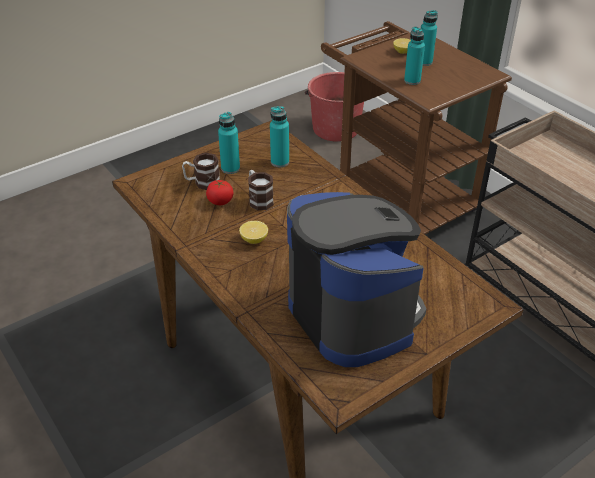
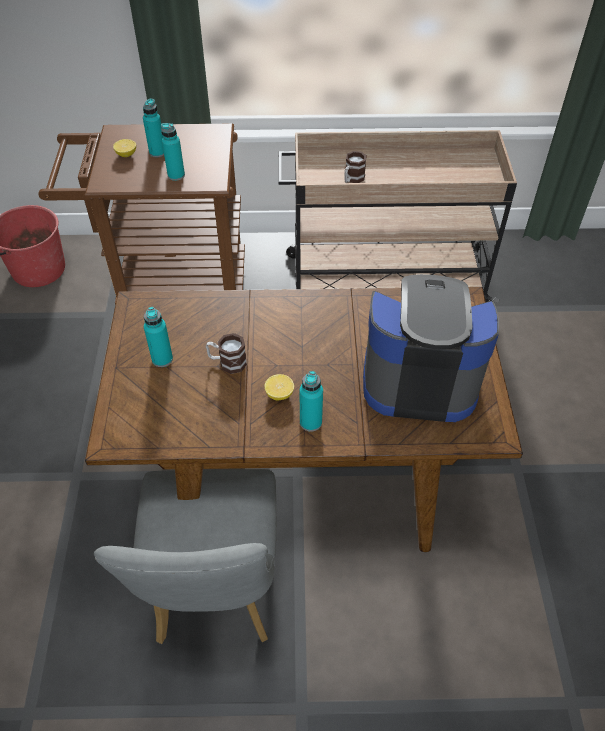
camera: 55 degrees left, 10 degrees up
mug [182,153,220,190] -> mug moved to [344,151,367,183]
tomato [206,180,233,205] -> none
turquoise bottle [270,106,289,167] -> turquoise bottle moved to [300,371,323,432]
none -> grey chair [94,469,276,644]

